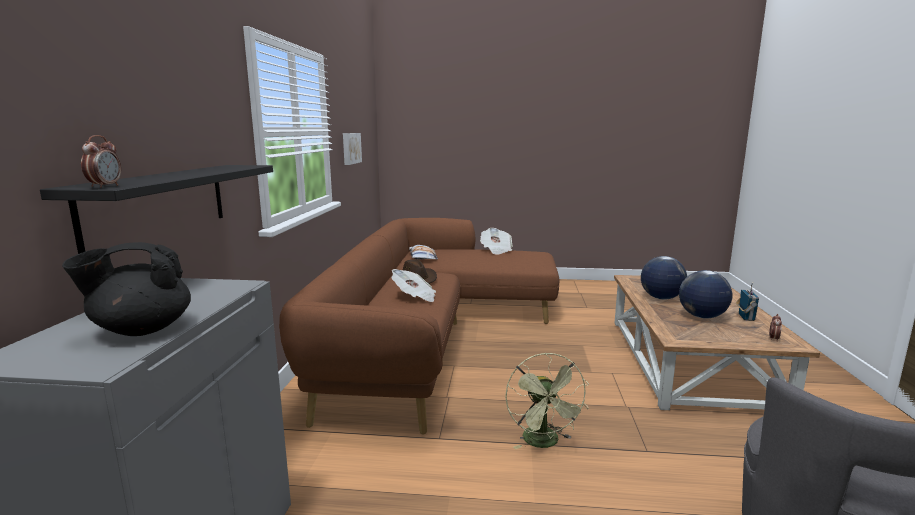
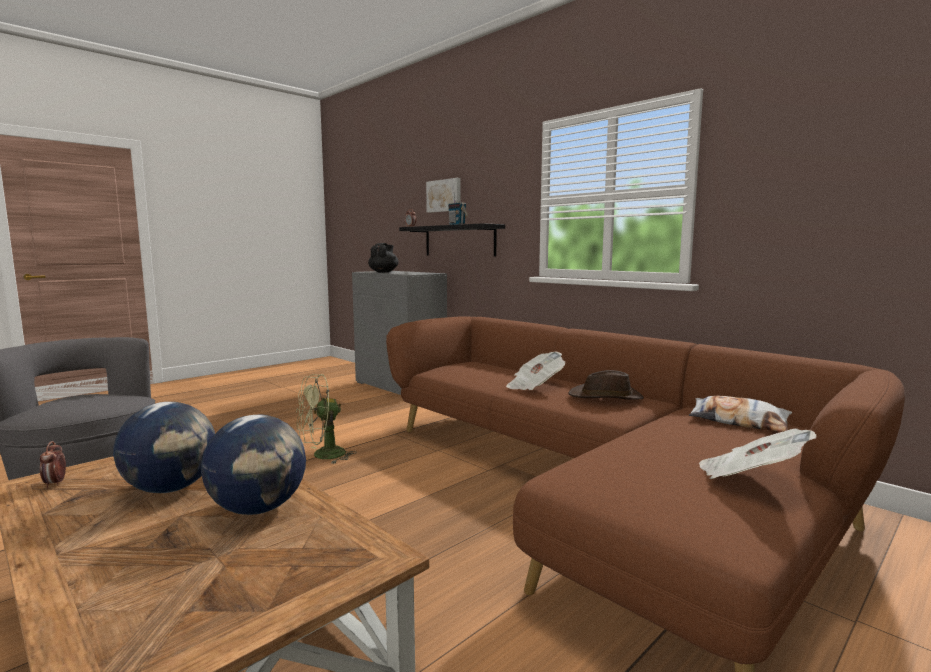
camera: 130 degrees right, 5 degrees down
picture [343,133,362,165] -> picture moved to [426,178,460,213]
green fan [505,352,589,449] -> green fan turned 60 degrees counterclockwise [296,374,356,464]
radio [736,282,759,321] -> radio moved to [448,192,468,225]

